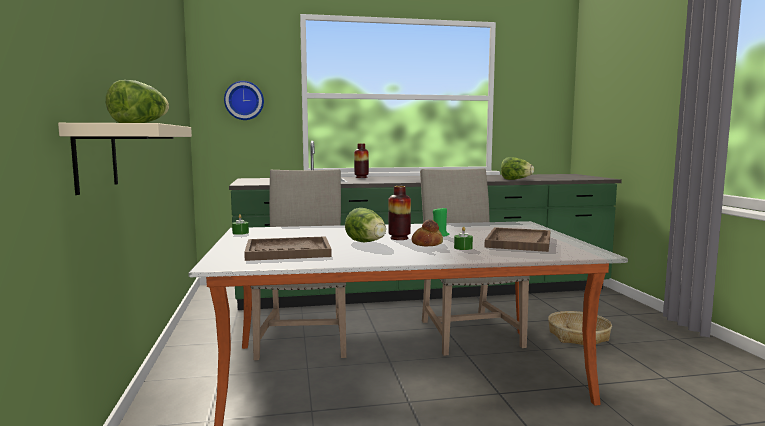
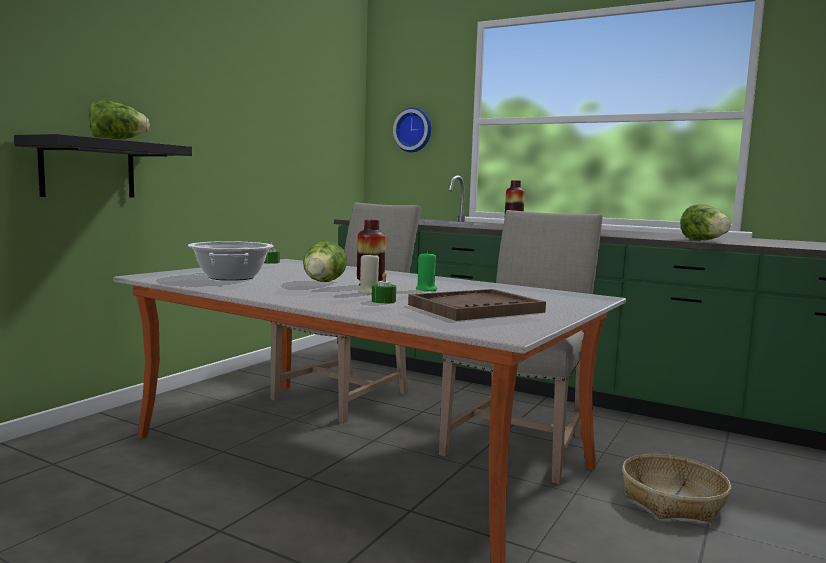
camera: 40 degrees right, 0 degrees up
beige shelf [58,123,192,195] -> black shelf [14,134,192,197]
brown tray [244,236,332,261] -> cooking pot [188,241,273,281]
bread [412,219,443,246] -> beige candle [358,252,379,294]

